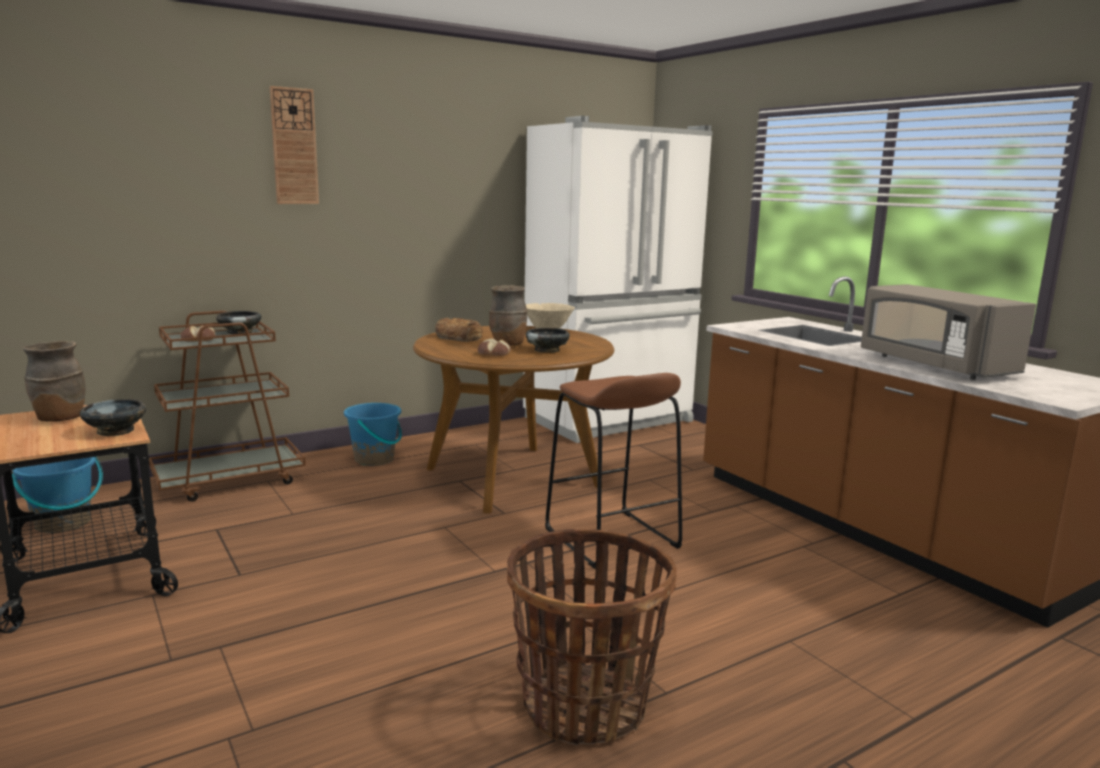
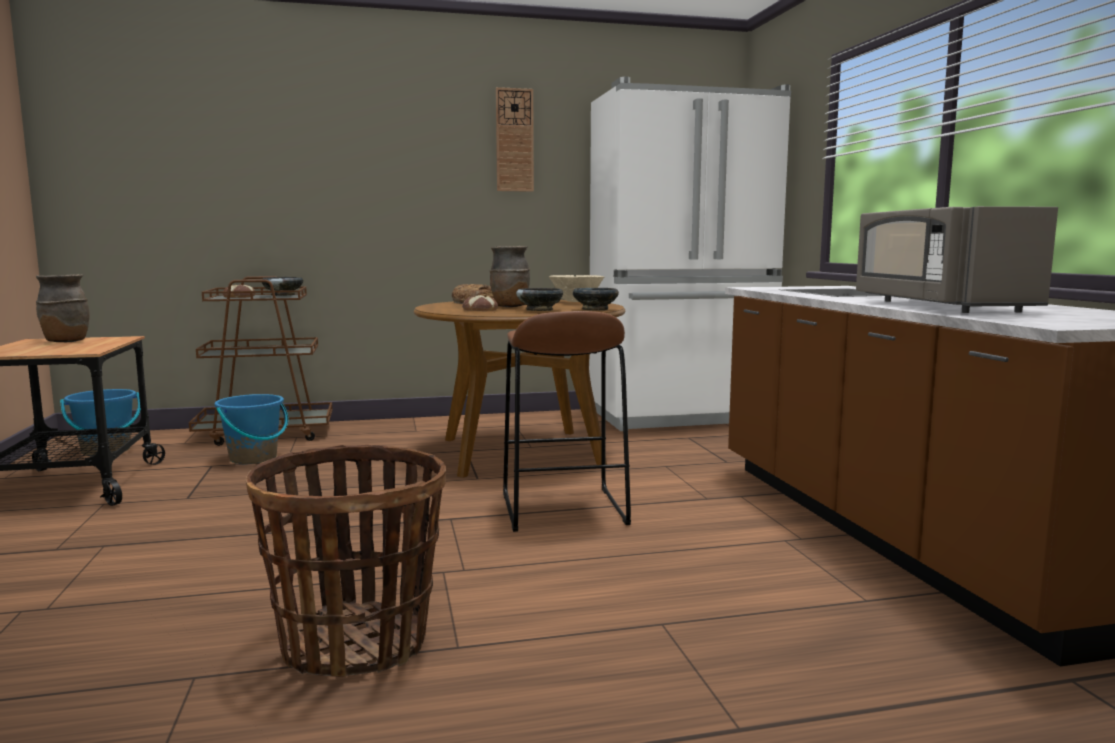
camera: 20 degrees right, 5 degrees down
black bowl [80,399,146,436] -> black bowl moved to [573,288,619,311]
wall clock [269,86,319,204] -> wall clock moved to [496,87,534,192]
blue bucket [344,403,402,466] -> blue bucket moved to [214,394,288,464]

